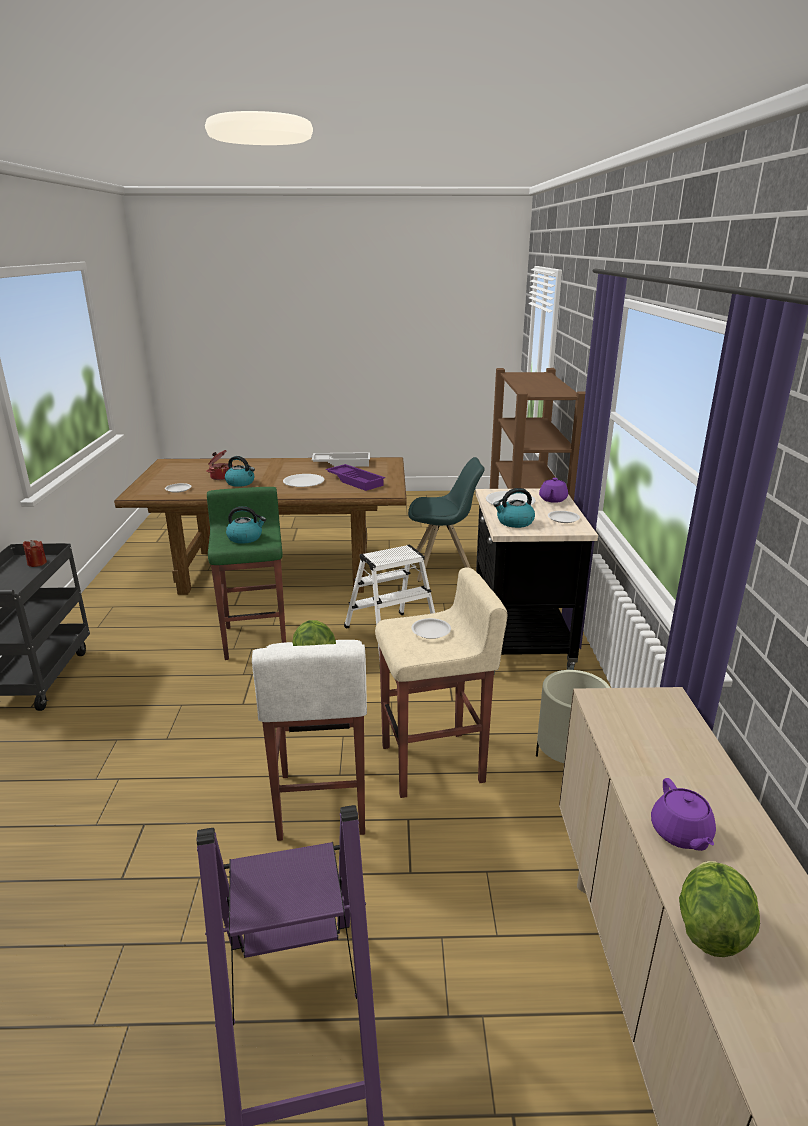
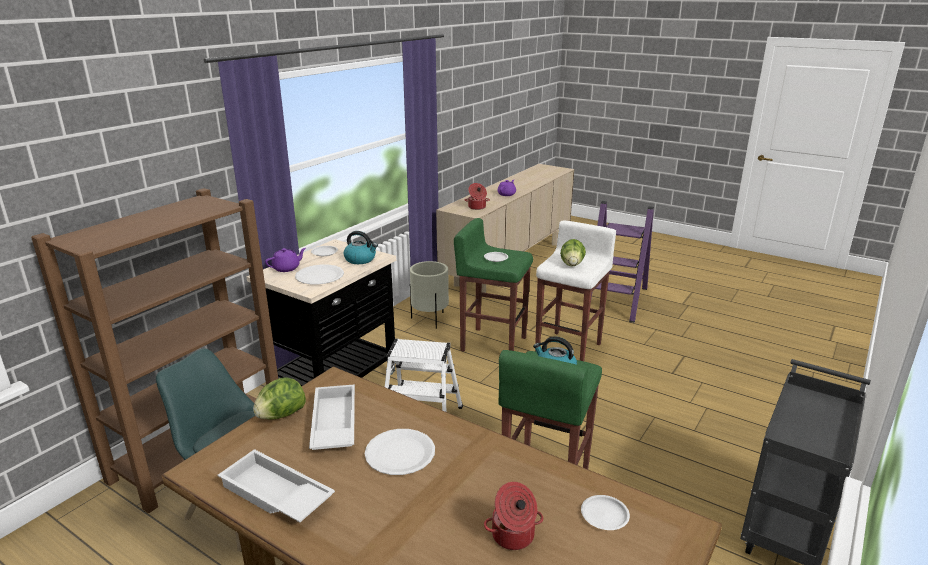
camera: 145 degrees left, 0 degrees up
red candle [23,540,47,567] -> none
kettle [225,456,255,487] -> none
purple tray [326,464,385,491] -> white tray [309,384,355,450]
beige stool [375,568,507,798] -> green stool [454,218,533,352]
lettuce [679,861,760,957] -> lettuce moved to [253,377,306,420]
none -> cooking pot [465,183,490,210]

